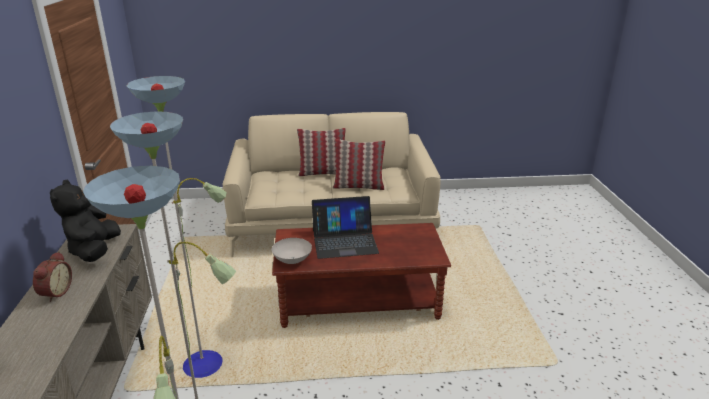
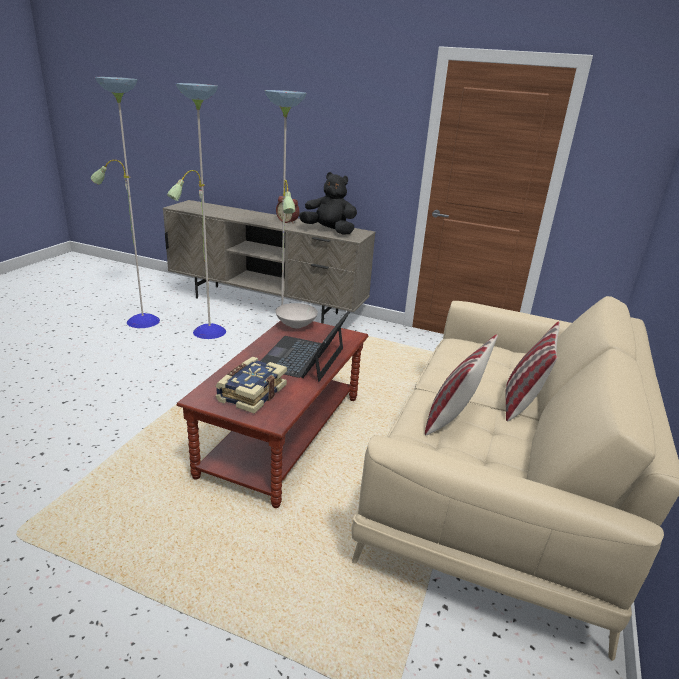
camera: 115 degrees right, 0 degrees up
none -> book [215,357,287,413]

